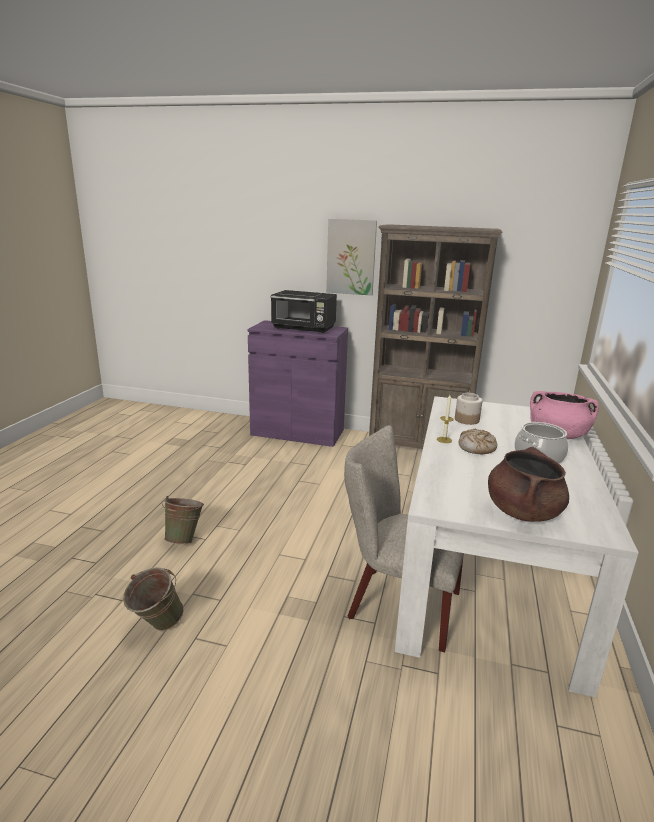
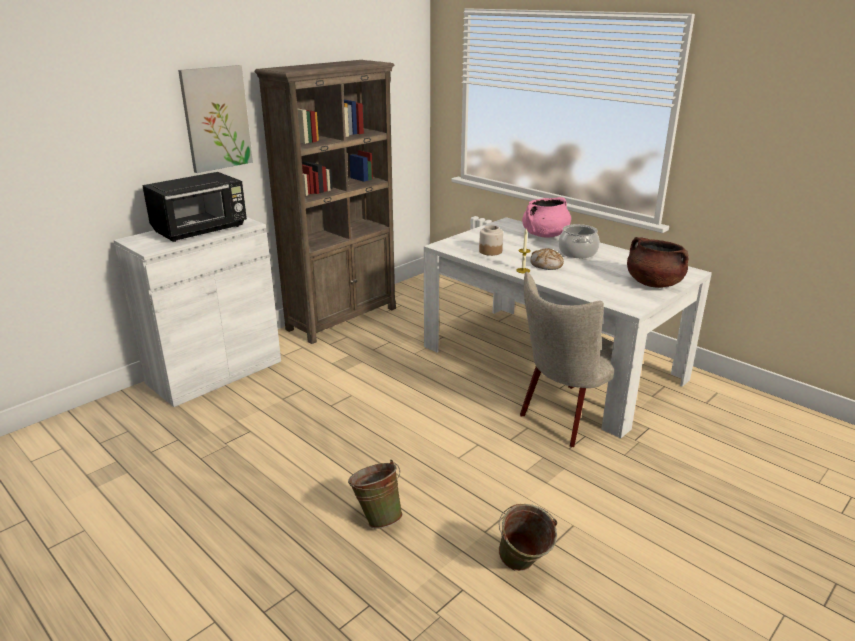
camera: 60 degrees left, 5 degrees up
purple cabinet [247,320,348,447] -> white cabinet [114,217,281,407]

